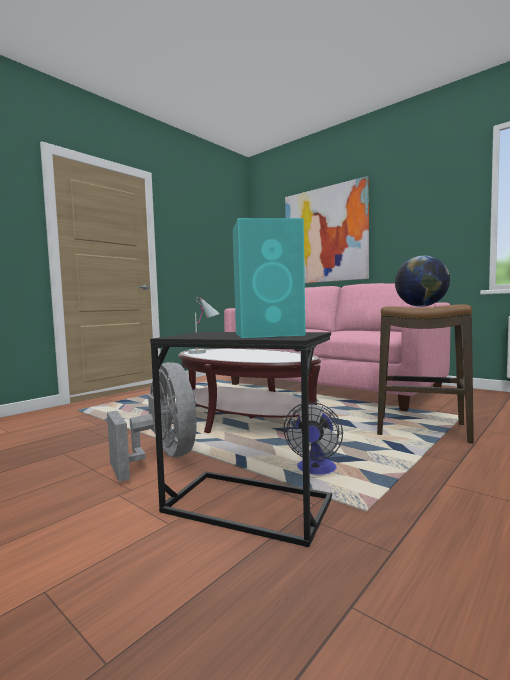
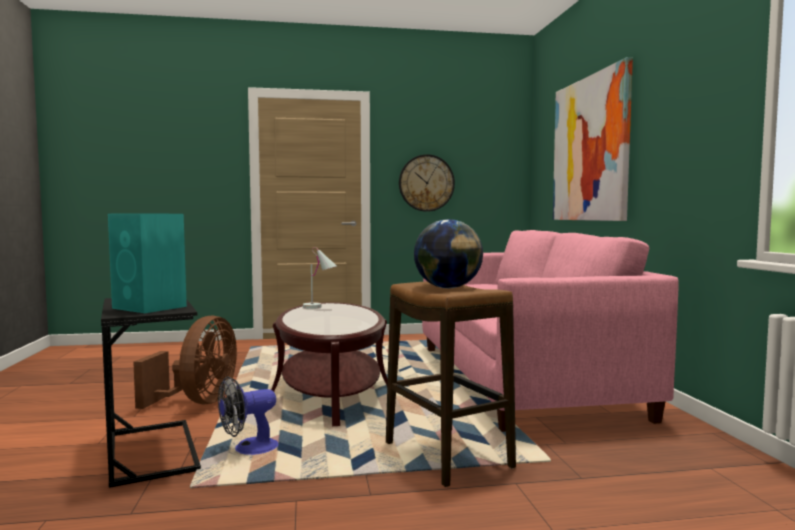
camera: 40 degrees right, 0 degrees up
grey fan [107,362,197,482] -> brown fan [133,315,237,409]
none -> wall clock [399,154,455,212]

